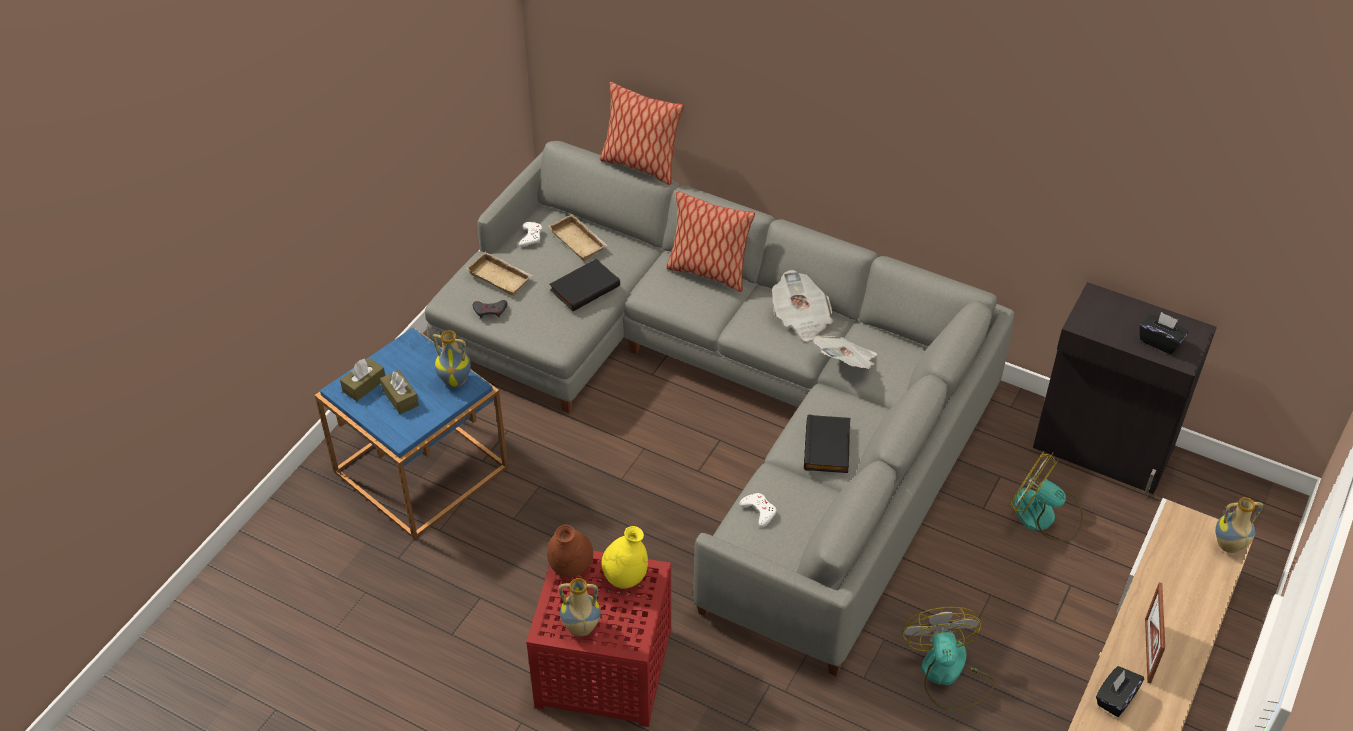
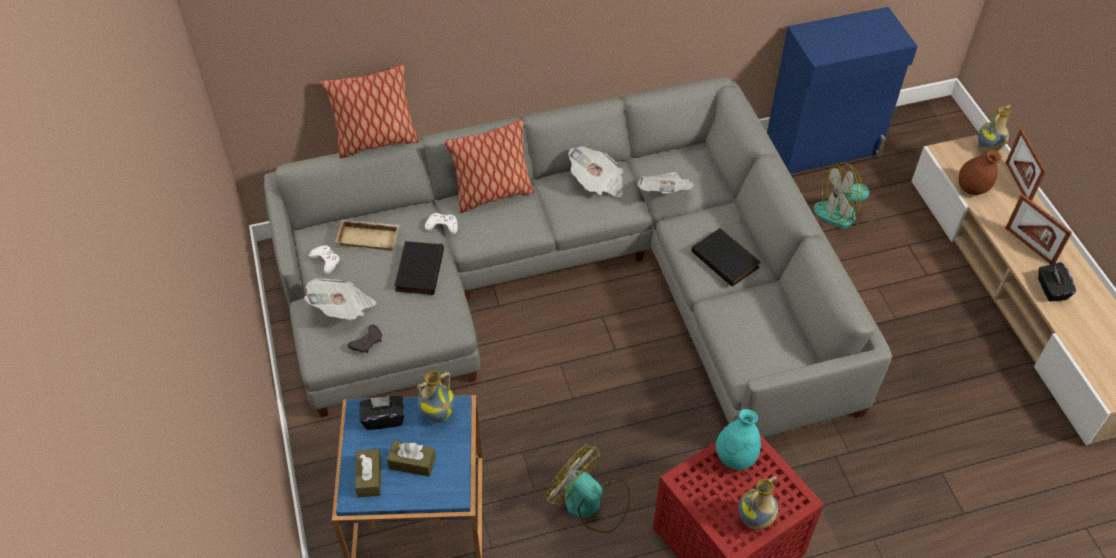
camera: 45 degrees left, 5 degrees up
beige tray [466,252,533,296] -> newspaper [304,278,376,320]
brown vase [547,525,593,577] -> brown vase moved to [959,150,1001,195]
yellow vase [602,526,648,589] -> turquoise vase [716,409,761,470]
white game controller [740,493,776,527] -> white game controller moved to [425,213,458,234]
fan [902,607,995,710] -> fan moved to [545,444,630,533]
black cabinet [1033,282,1217,494] -> blue cabinet [767,7,918,174]
black tissue box [1139,312,1188,354] -> black tissue box moved to [360,396,404,430]
none -> picture frame [1006,129,1046,201]

